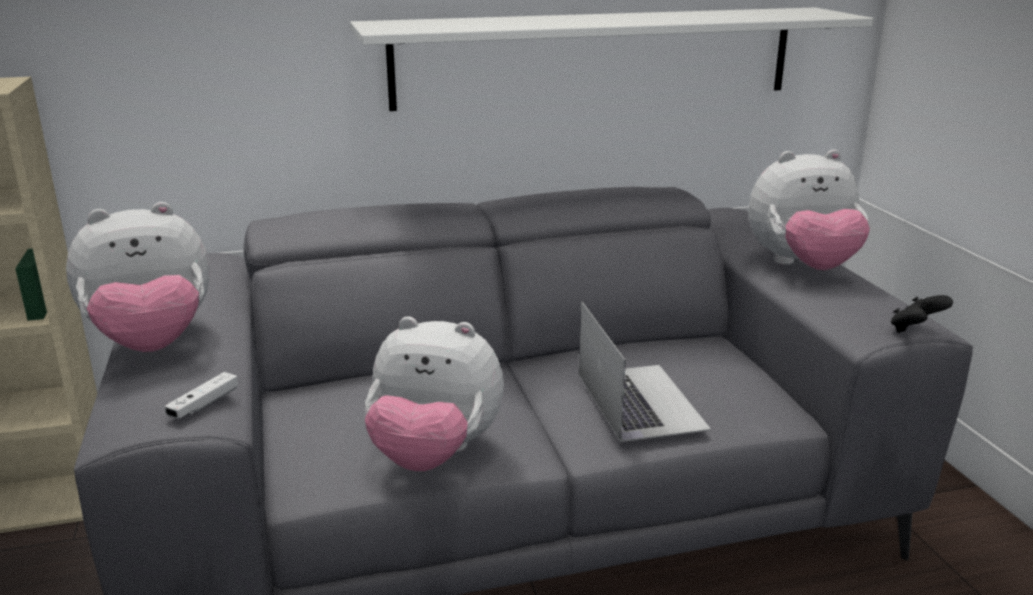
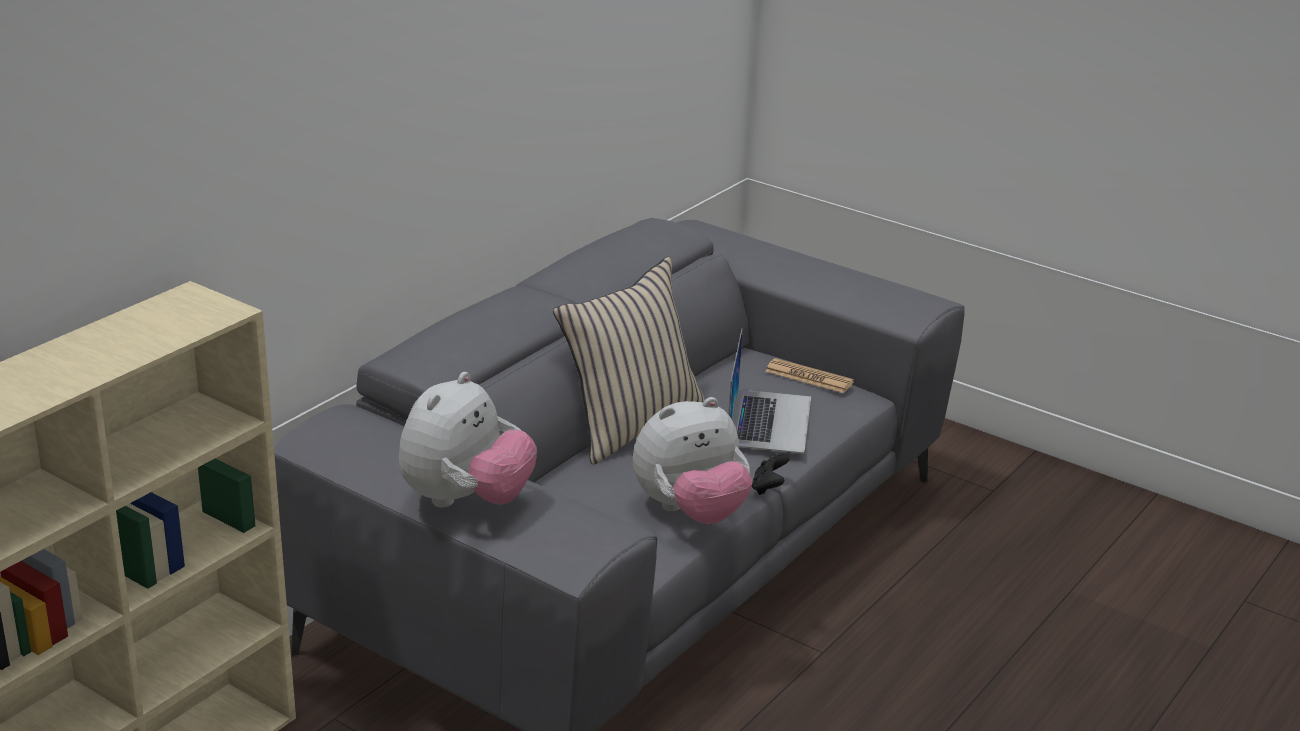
camera: 40 degrees left, 5 degrees up
white game controller [165,372,238,419] -> none
white shelf [350,7,874,111] -> none
laptop [579,301,711,442] -> laptop turned 60 degrees clockwise [729,329,811,454]
plush toy [749,149,870,270] -> none
black game controller [891,295,953,333] -> black game controller moved to [752,453,790,495]
none -> beige pillow [553,257,705,465]
none -> newspaper [765,358,854,393]

